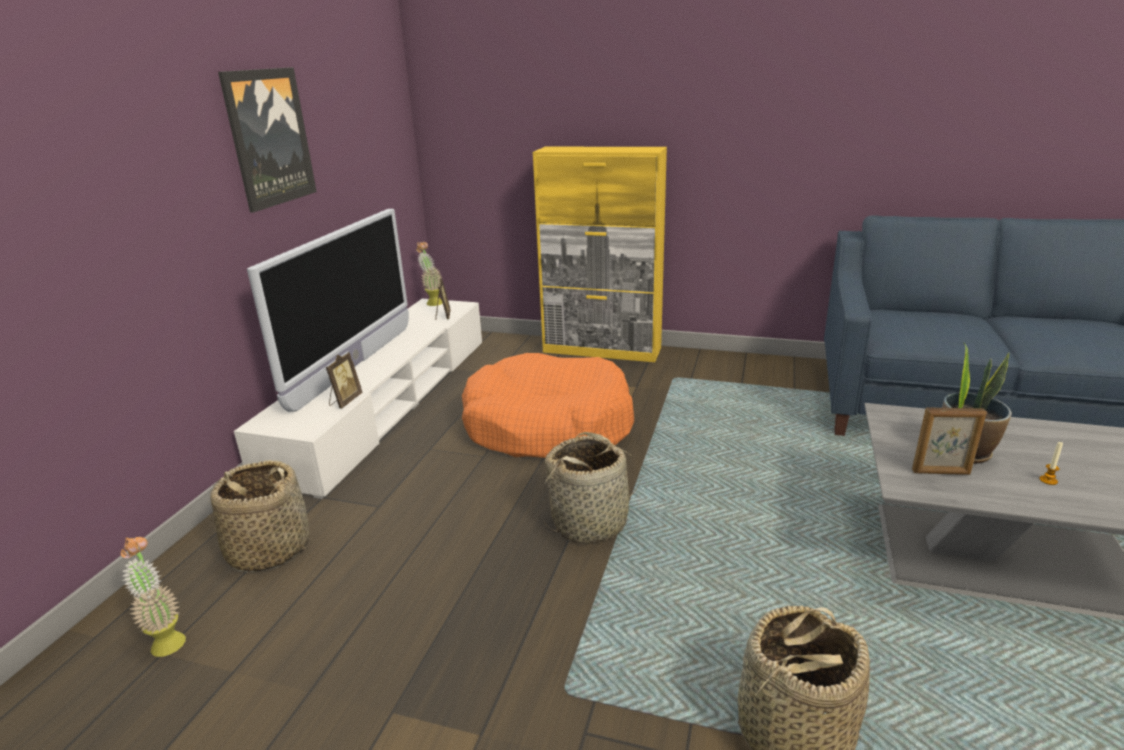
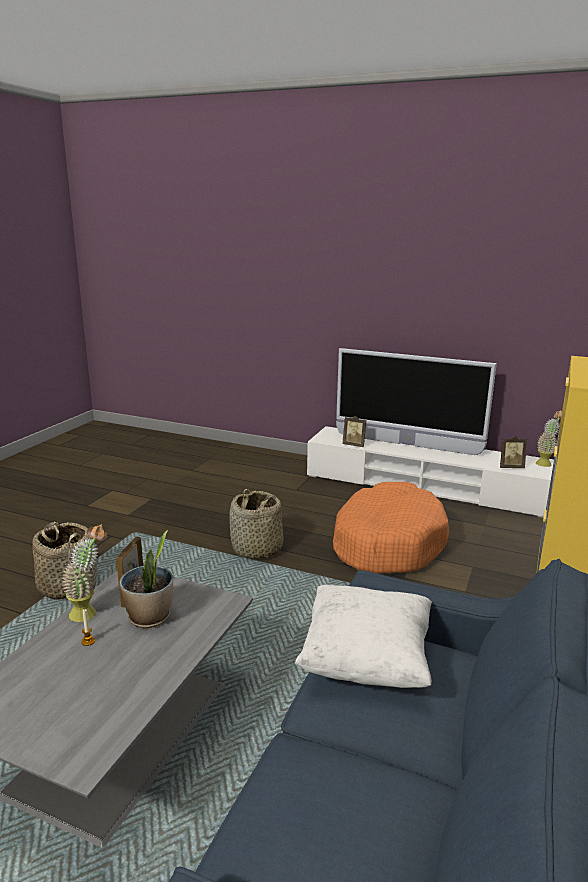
camera: 95 degrees right, 5 degrees down
potted plant [121,537,186,657] -> potted plant moved to [62,524,107,622]
basket [209,460,313,572] -> none
picture [218,67,317,213] -> none
none -> white pillow [295,585,432,688]

